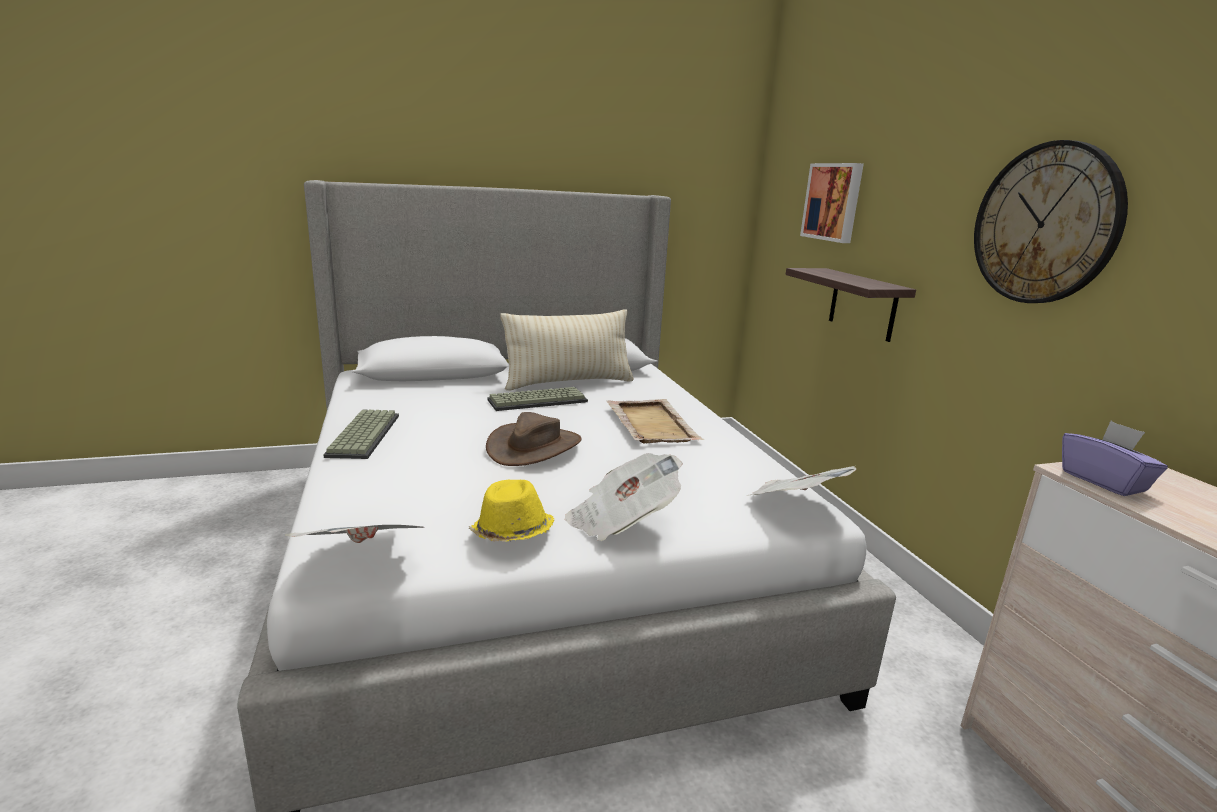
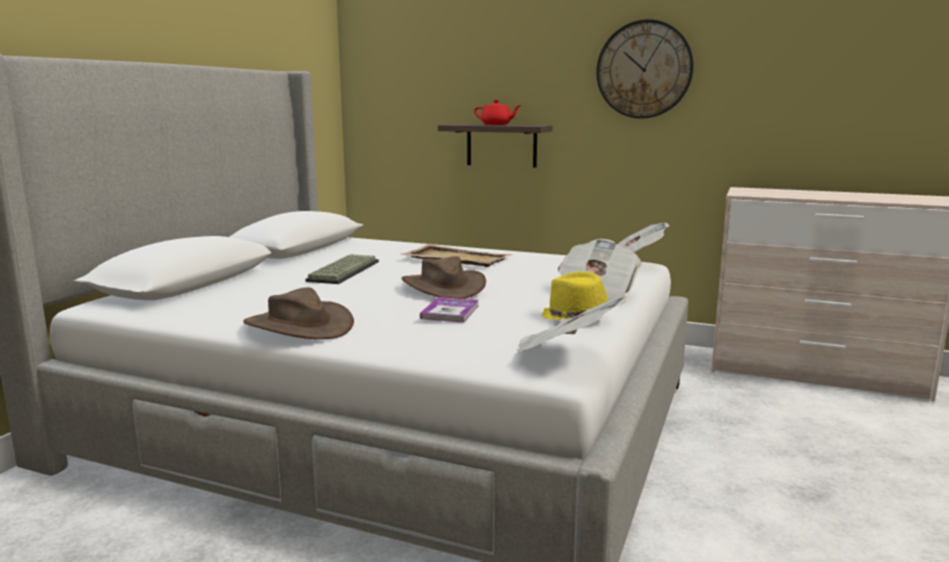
camera: 50 degrees left, 5 degrees down
keyboard [323,409,399,459] -> brown hat [243,287,354,339]
beige pillow [500,309,634,391] -> none
picture [800,163,864,243] -> none
purple tissue box [1062,421,1168,496] -> none
none -> book [420,297,479,323]
none -> red teapot [474,100,521,125]

